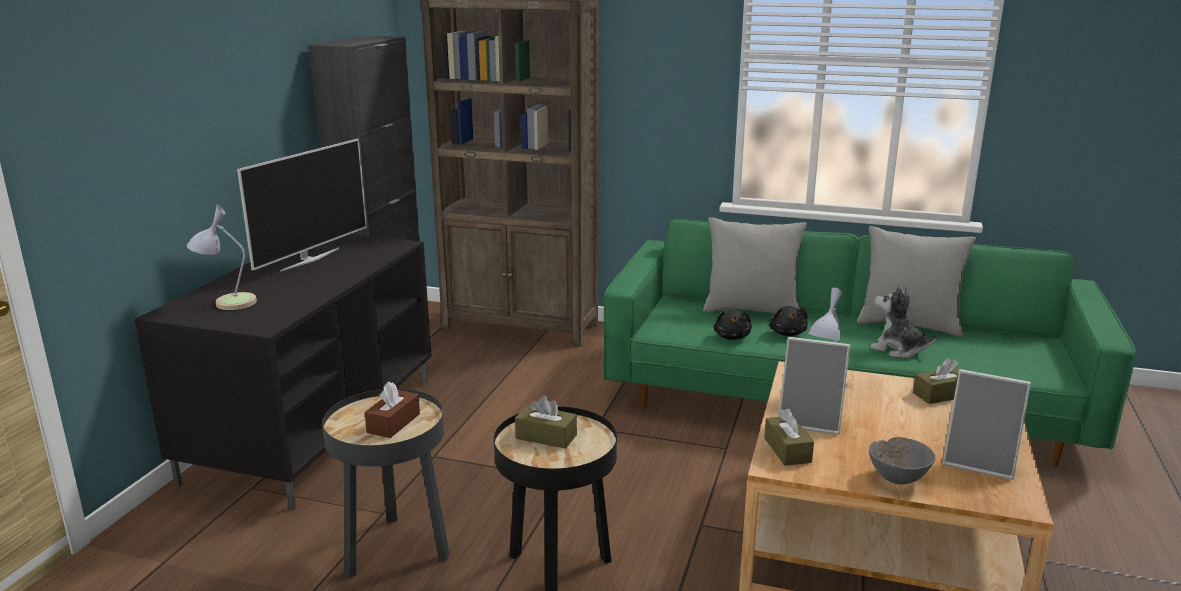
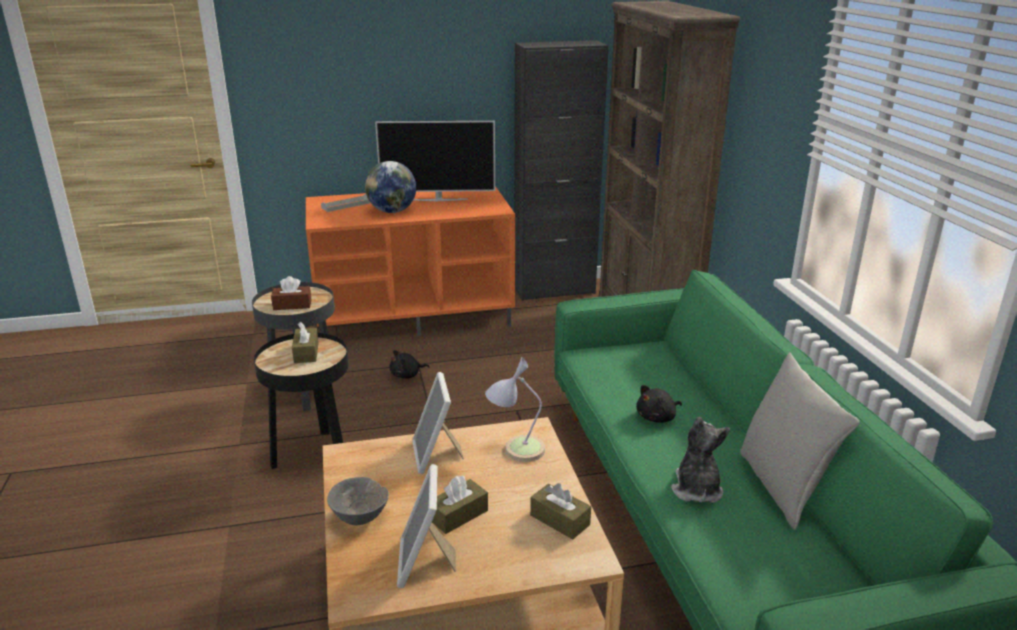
camera: 60 degrees right, 5 degrees up
black tv stand [134,234,432,510] -> orange tv stand [306,186,515,336]
table lamp [187,205,257,310] -> grey tray [321,194,370,212]
grey pillow [703,217,807,314] -> none
black plush toy [713,309,752,340] -> black plush toy moved to [389,350,429,379]
brown tissue box [764,408,814,466] -> brown tissue box moved to [432,476,488,534]
none -> globe [365,161,416,213]

